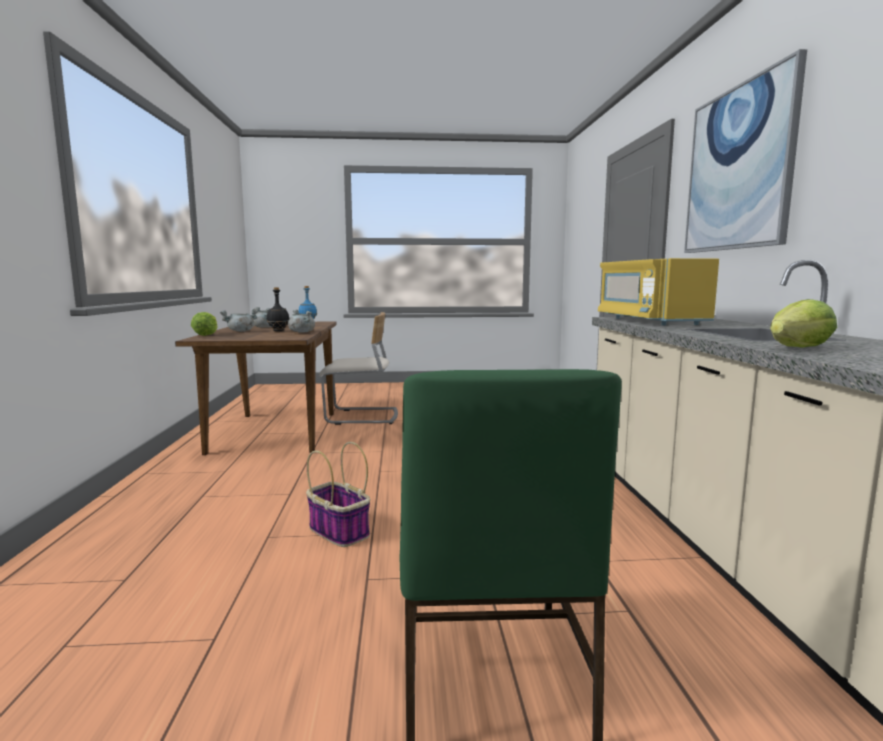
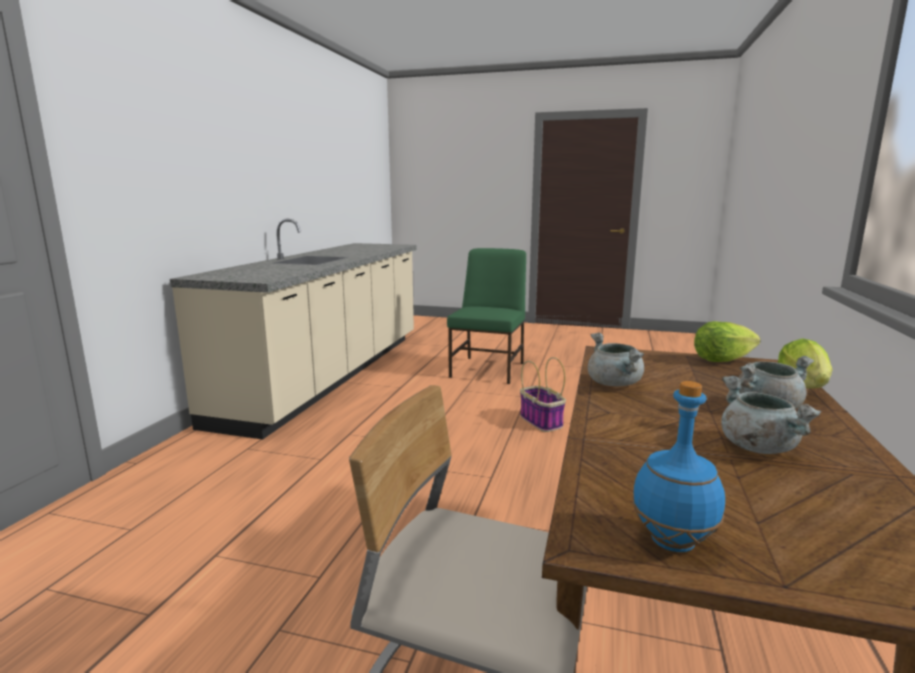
camera: 160 degrees left, 5 degrees up
black bottle [267,287,289,331] -> none
yellow microwave [598,258,719,326] -> none
picture [684,49,807,253] -> none
lettuce [770,299,837,348] -> lettuce moved to [694,321,761,362]

